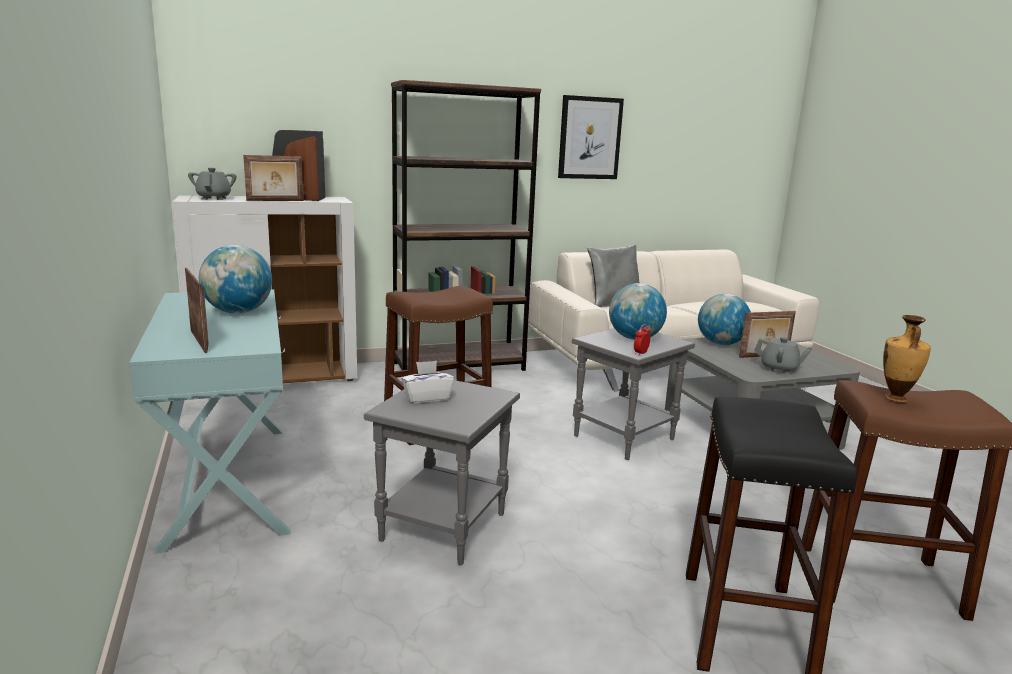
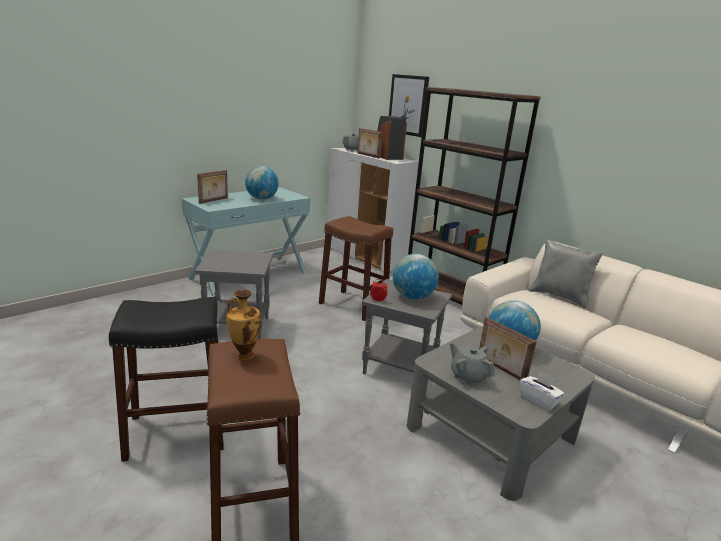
camera: 65 degrees right, 5 degrees up
white tissue box [401,361,454,403] -> white tissue box moved to [520,372,565,411]
picture [558,95,624,179] -> picture moved to [389,74,429,137]
grey teapot [754,337,813,374] -> grey teapot turned 135 degrees clockwise [450,343,494,386]

